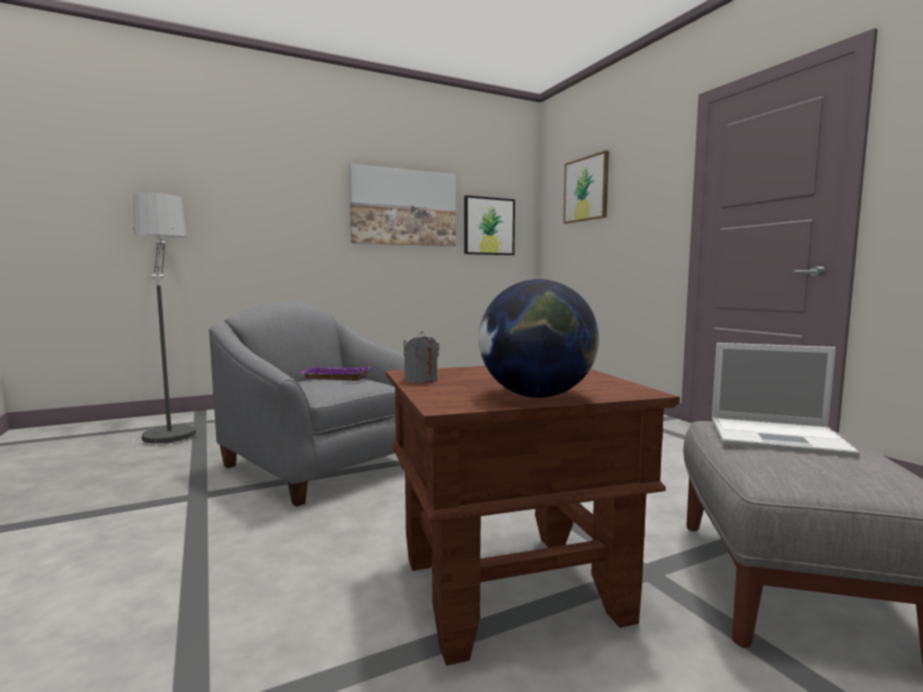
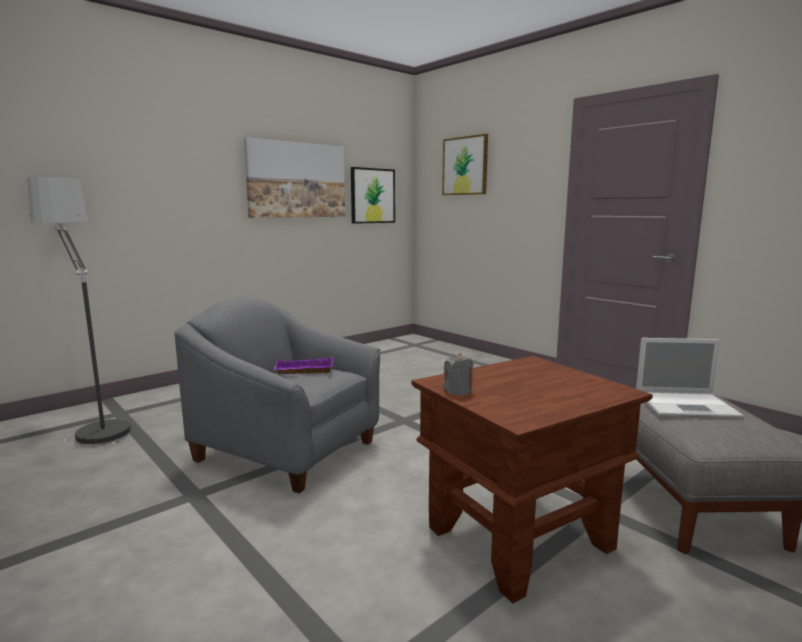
camera: 15 degrees left, 5 degrees up
globe [479,279,599,398] -> none

